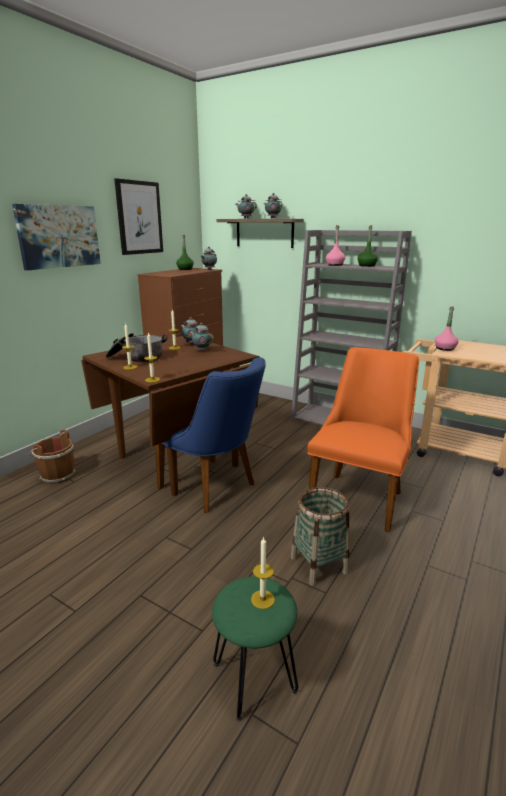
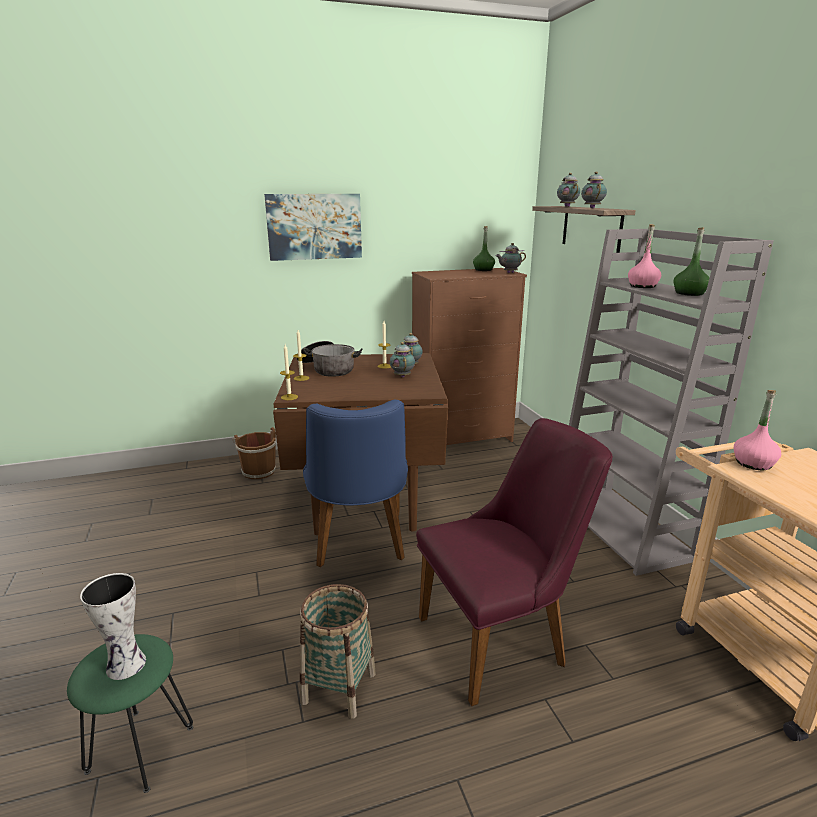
camera: 40 degrees right, 0 degrees up
picture [114,178,163,255] -> none
candle [251,536,275,609] -> vase [80,573,146,680]
orange chair [307,347,419,533] -> purple chair [416,418,613,706]

